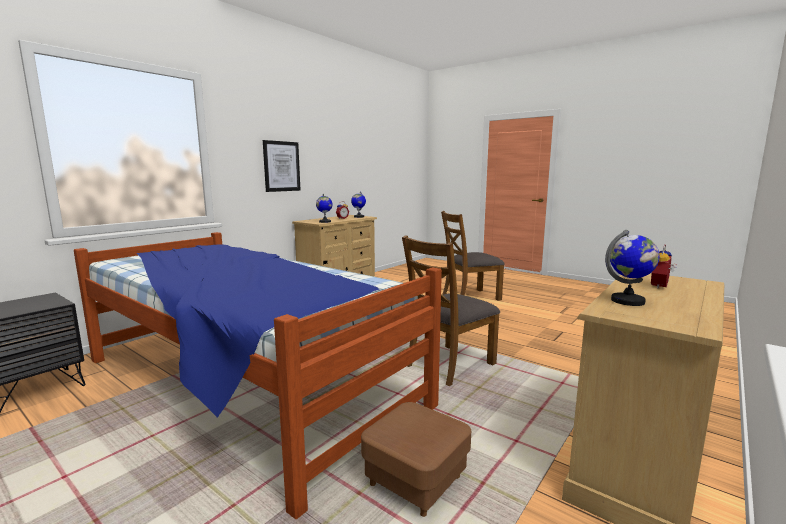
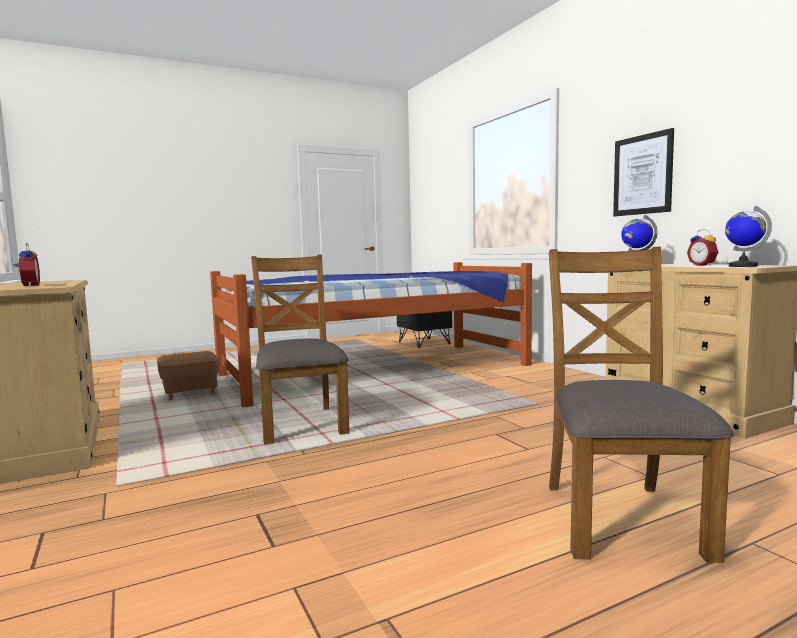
camera: 115 degrees right, 5 degrees down
globe [605,229,660,306] -> none

